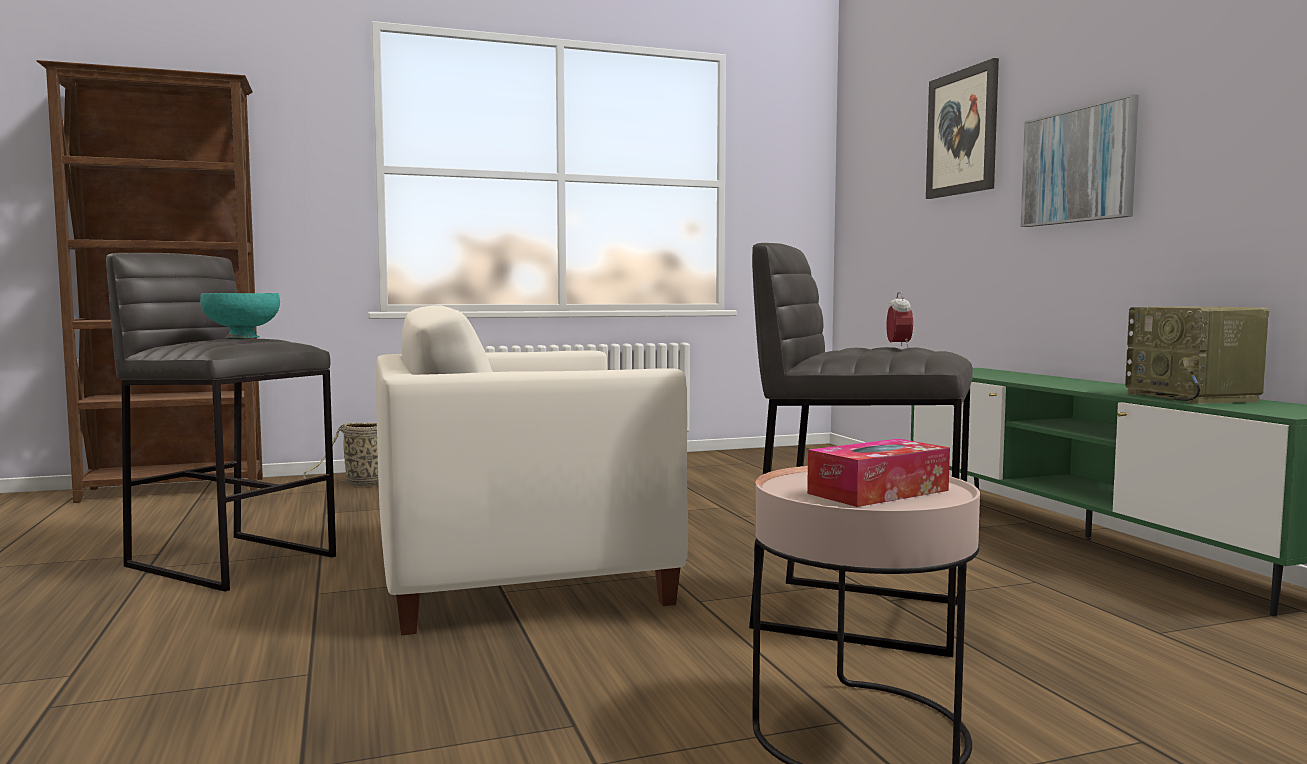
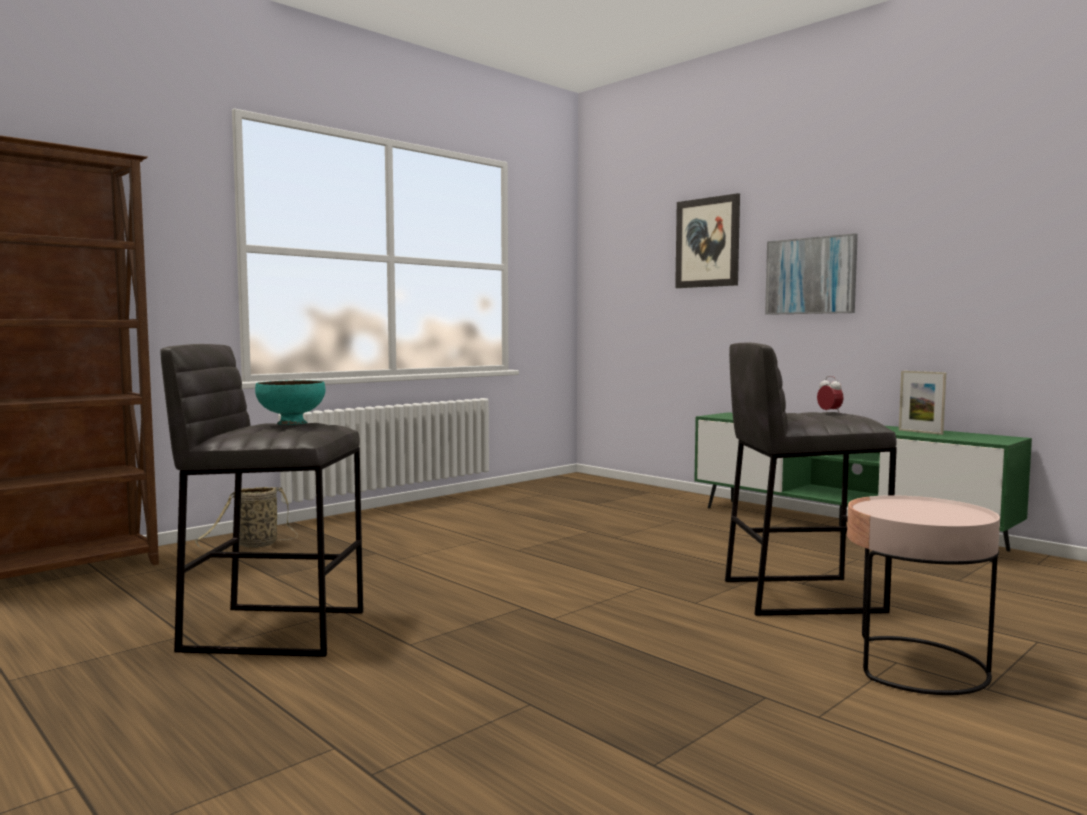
camera: 25 degrees left, 0 degrees up
white armchair [376,305,688,636] -> none
tissue box [807,439,950,507] -> none
radio [1125,306,1269,404] -> picture frame [899,371,946,435]

